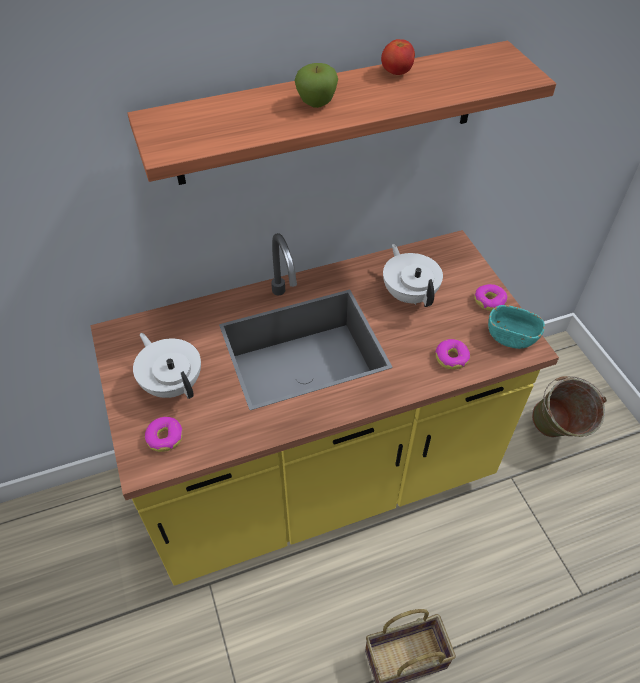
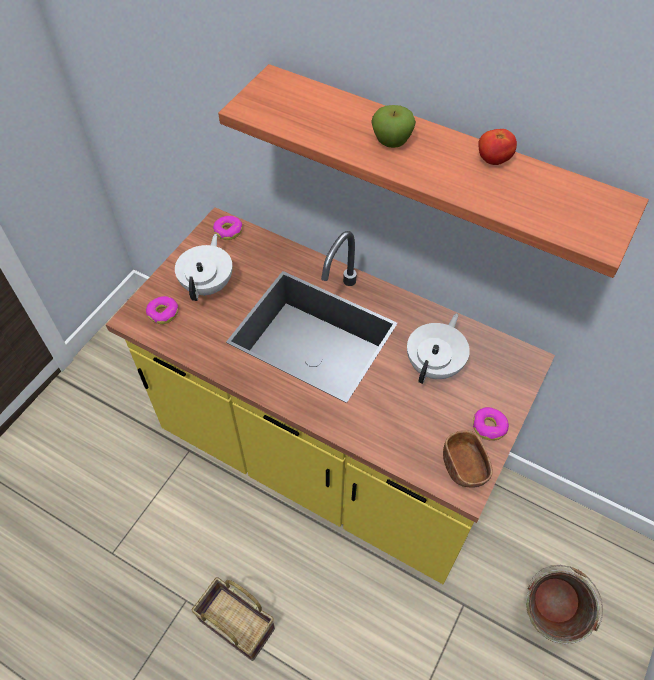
camera: 50 degrees right, 5 degrees up
donut [435,339,470,369] -> donut moved to [213,216,242,240]
turquoise bowl [488,305,545,349] -> brown bowl [443,430,493,488]

